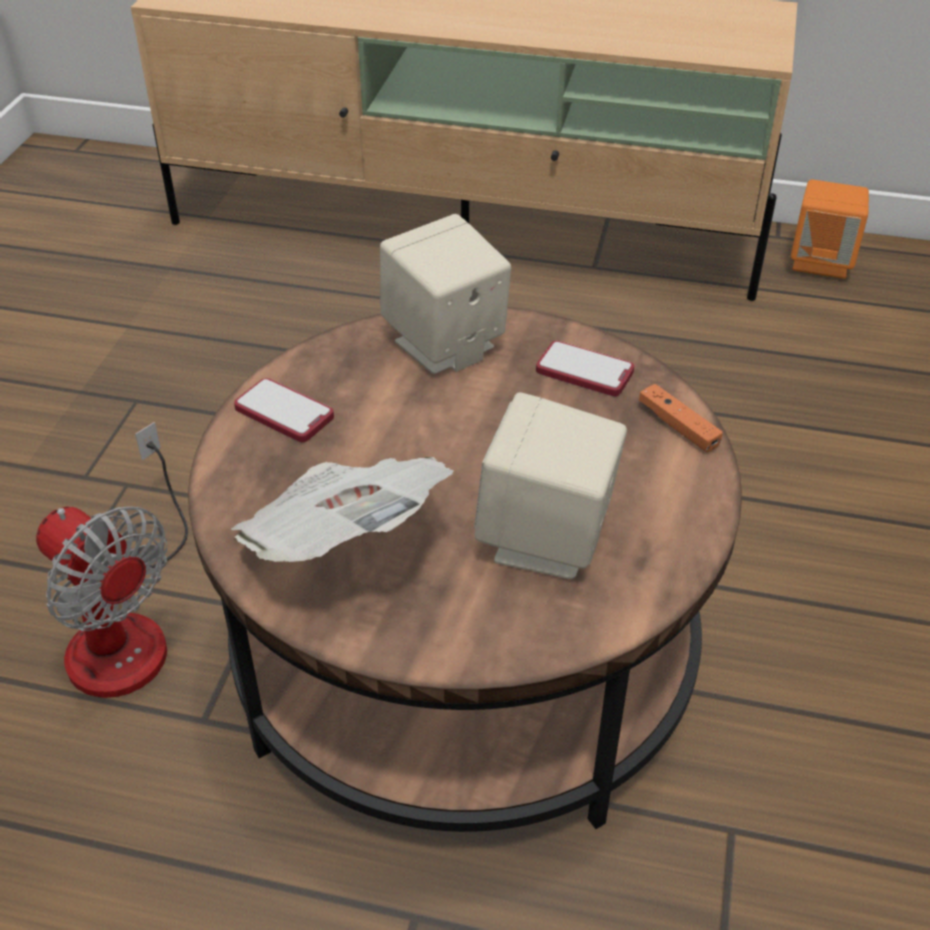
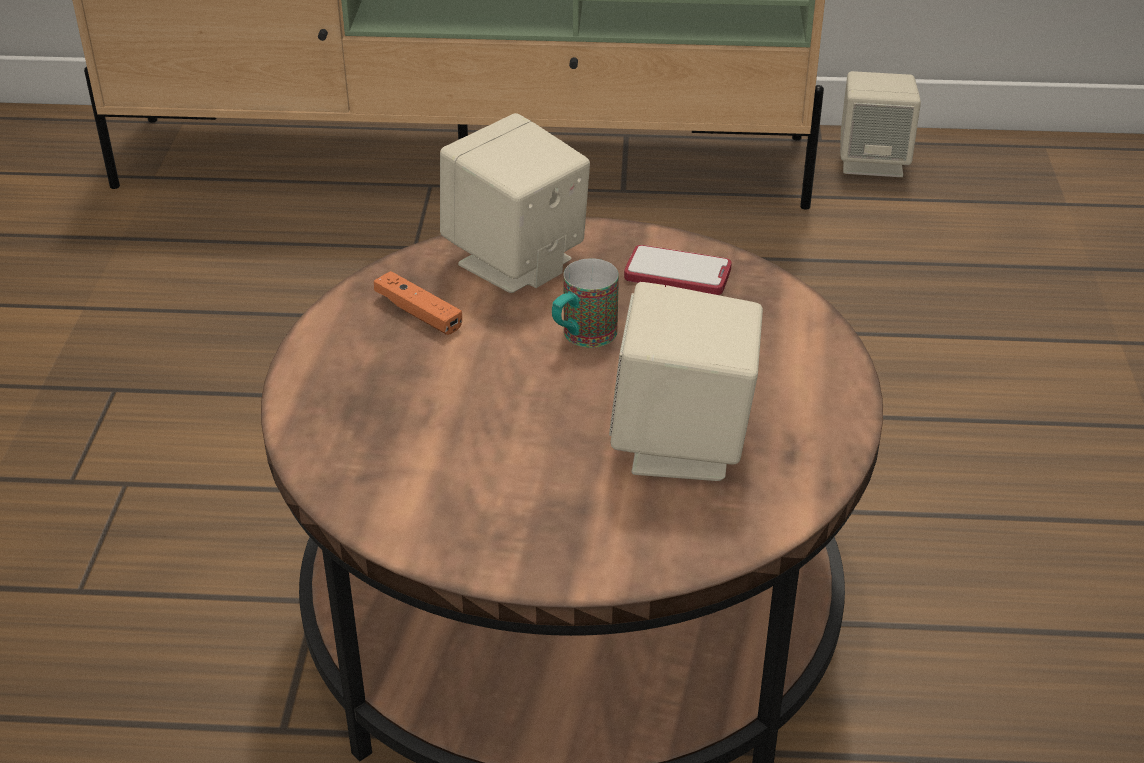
camera: 10 degrees left, 5 degrees down
fan [36,422,188,698] -> none
newspaper [231,457,454,562] -> none
phone [234,378,334,442] -> none
orange game controller [639,384,723,452] -> orange game controller moved to [374,271,462,335]
orange speaker [791,179,869,279] -> beige speaker [840,71,921,177]
none -> mug [552,258,619,348]

